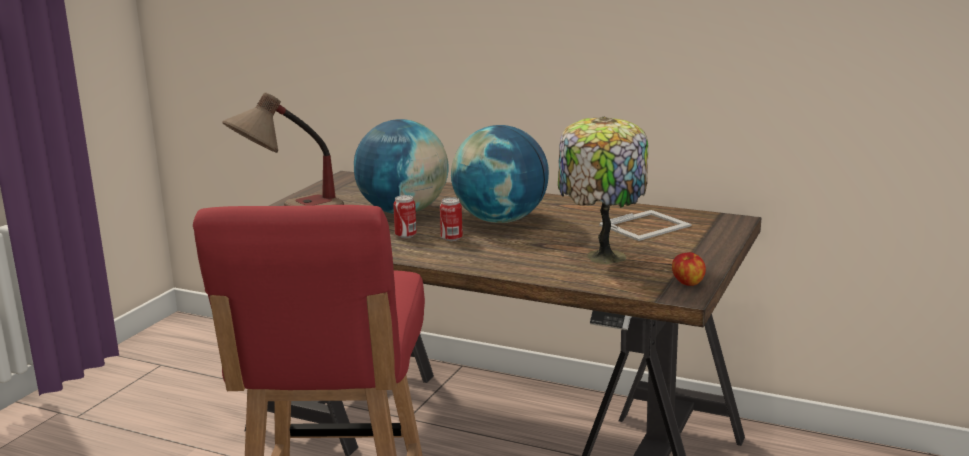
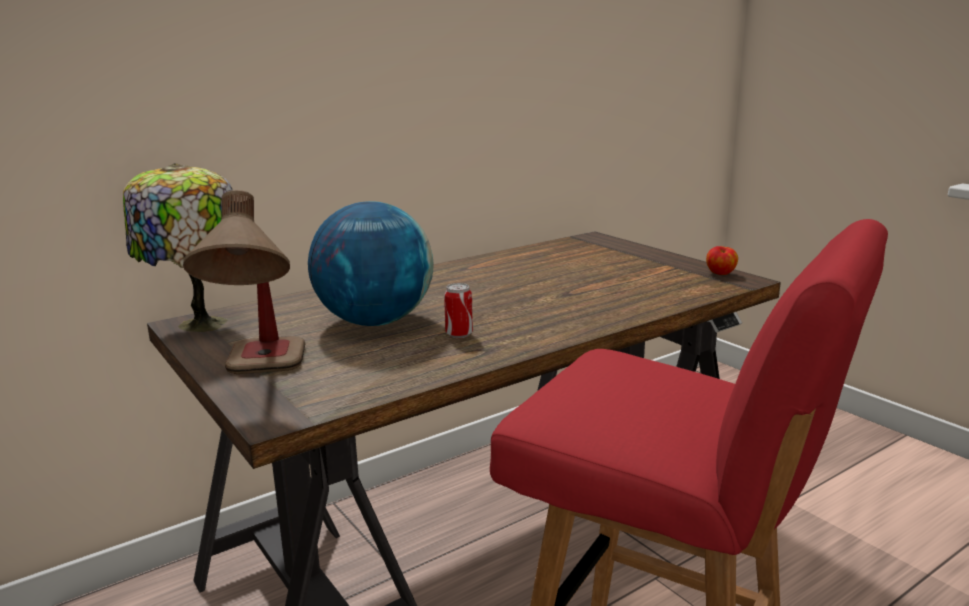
camera: 60 degrees left, 0 degrees up
can [440,197,463,241] -> none
globe [451,125,549,223] -> none
table lamp [558,117,649,264] -> table lamp moved to [123,163,232,332]
picture frame [599,210,691,241] -> none

